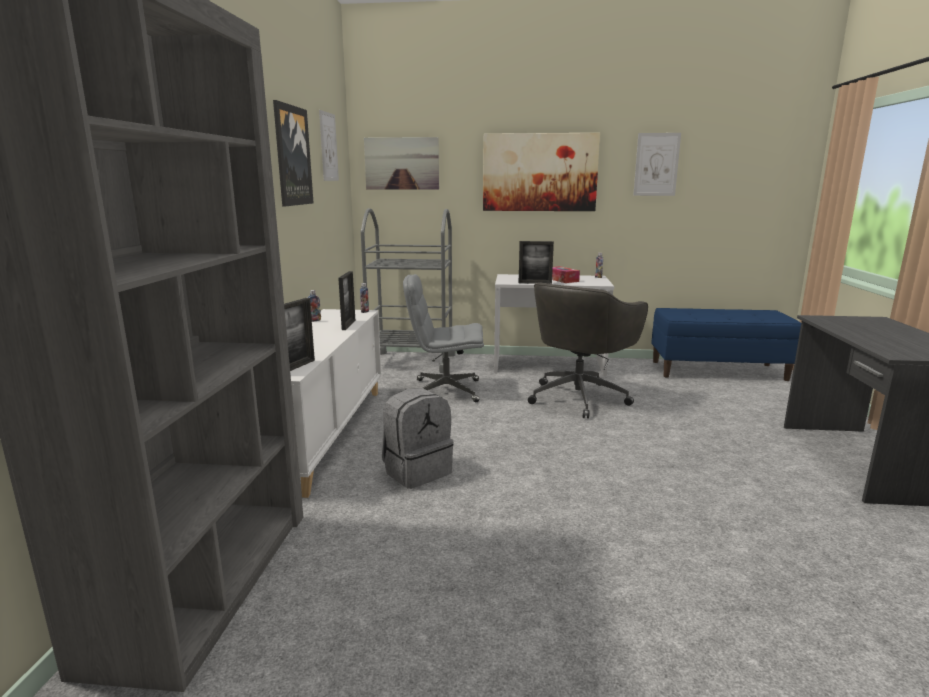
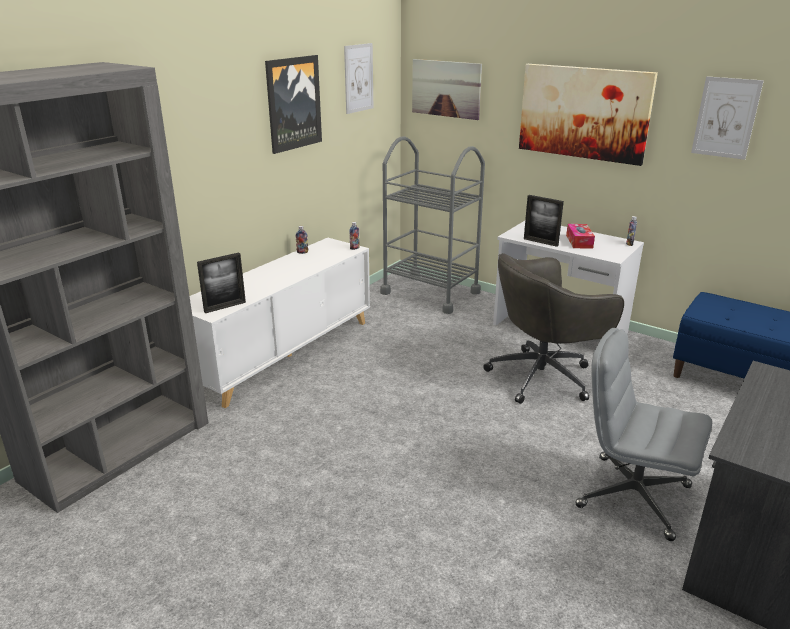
camera: 30 degrees right, 10 degrees up
picture frame [338,271,355,330] -> none
grey backpack [382,388,453,489] -> none
grey office chair [403,274,484,402] -> grey office chair moved to [575,328,712,541]

